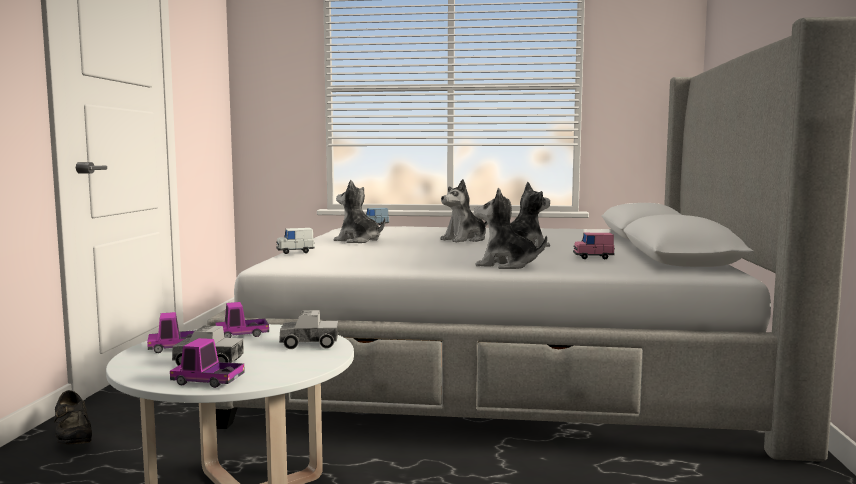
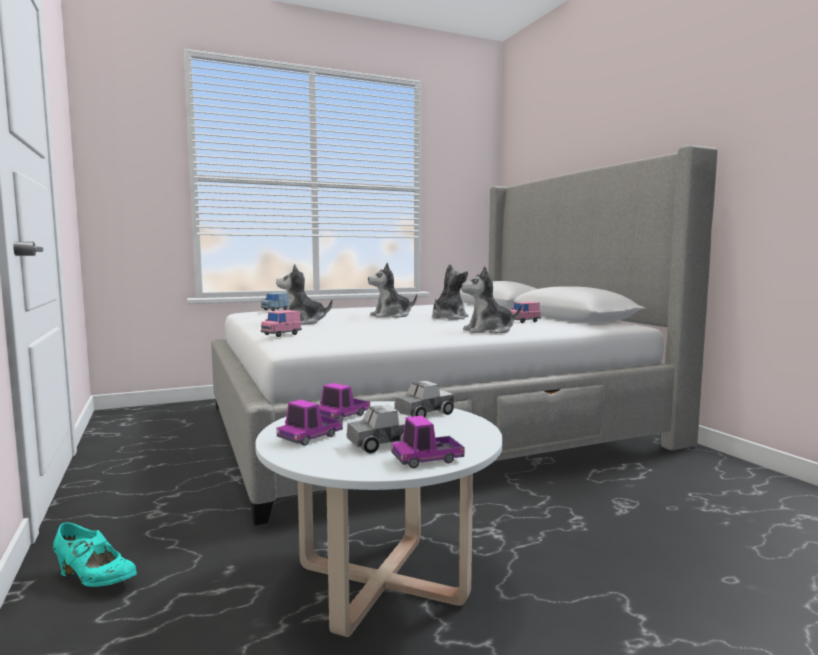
camera: 30 degrees left, 0 degrees up
black shoe [54,390,92,444] -> turquoise shoe [53,522,137,587]
white toy car [276,228,315,254] -> pink toy car [261,310,302,337]
plush toy [440,179,488,243] -> plush toy turned 45 degrees clockwise [368,263,417,318]

